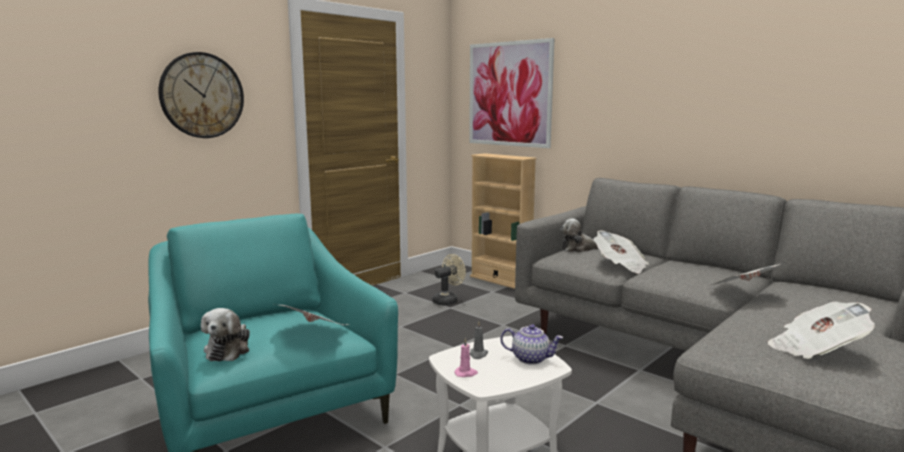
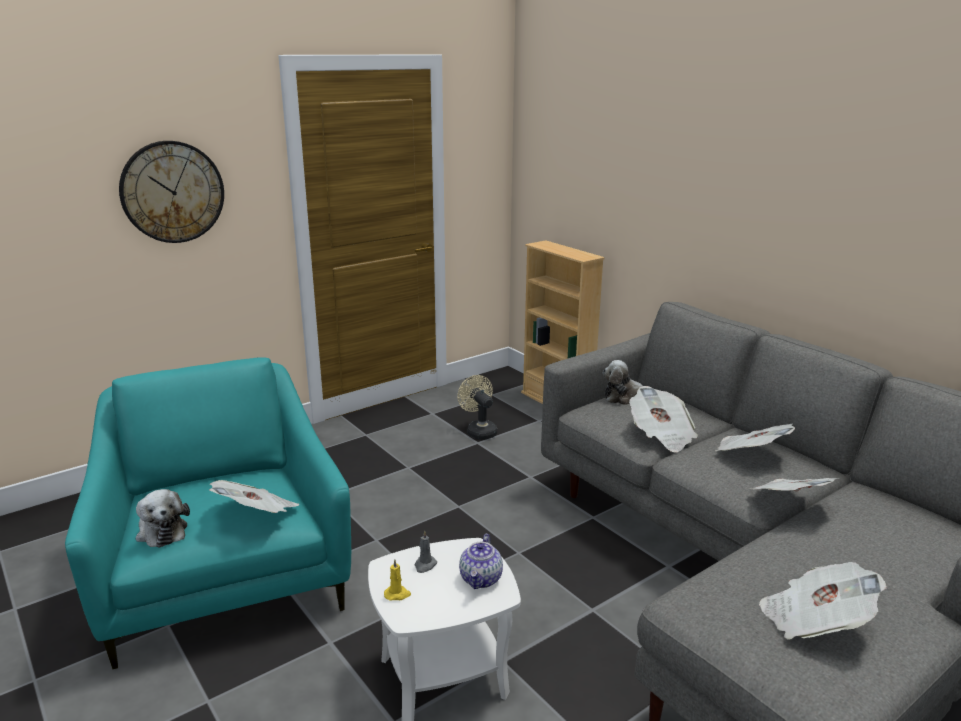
camera: 10 degrees right, 10 degrees up
plush toy [201,308,250,361] -> plush toy turned 45 degrees counterclockwise [136,489,190,548]
beige fan [432,254,466,306] -> beige fan turned 90 degrees counterclockwise [457,375,497,440]
pink candle [454,338,478,377] -> yellow candle [384,559,411,601]
picture [469,38,555,148] -> none
teapot [500,324,563,365] -> teapot turned 75 degrees clockwise [459,534,503,589]
none -> newspaper [715,424,795,451]

